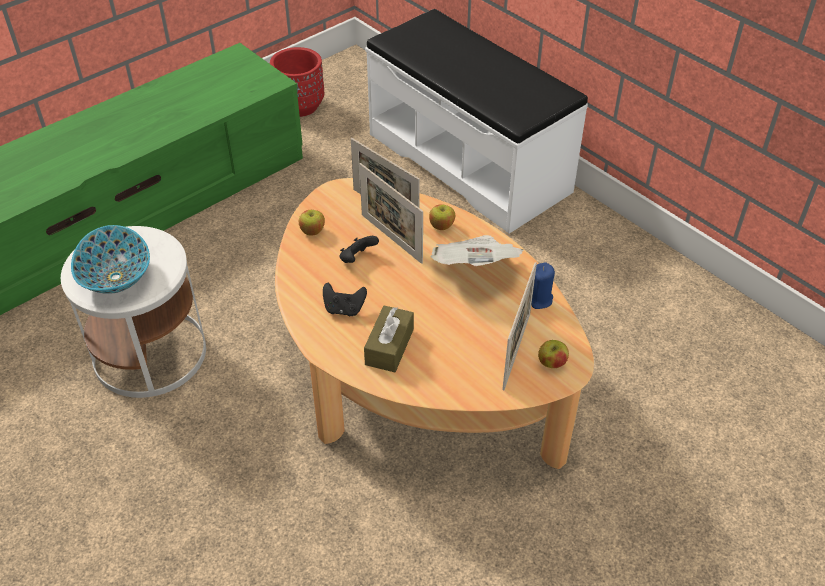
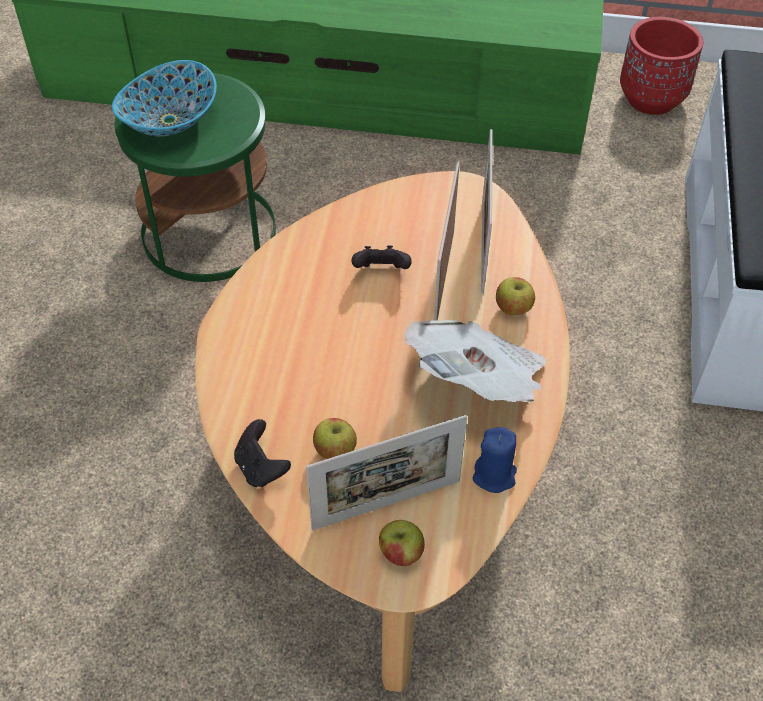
camera: 50 degrees right, 5 degrees up
white side table [61,226,206,398] -> green side table [115,73,276,282]
apple [299,210,325,236] -> apple moved to [313,418,357,459]
black game controller [323,282,367,316] -> black game controller moved to [234,419,291,487]
brown tissue box [364,305,414,372] -> none

